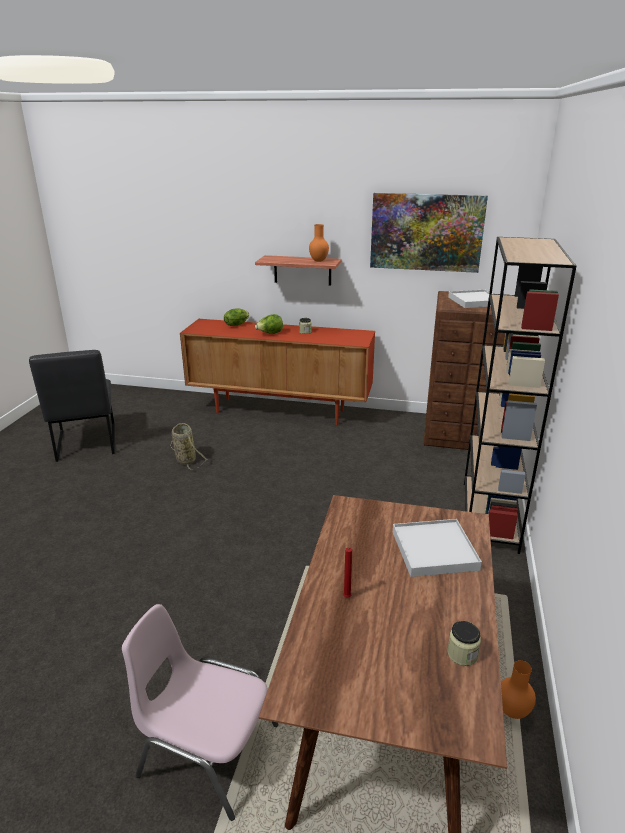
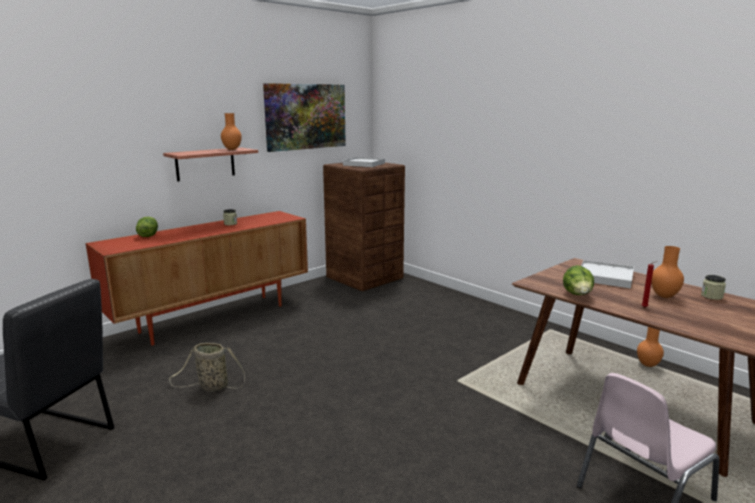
camera: 55 degrees left, 10 degrees down
lettuce [255,314,283,334] -> lettuce moved to [563,265,594,295]
beige bookcase [464,237,577,554] -> none
none -> orange vase [651,246,684,298]

